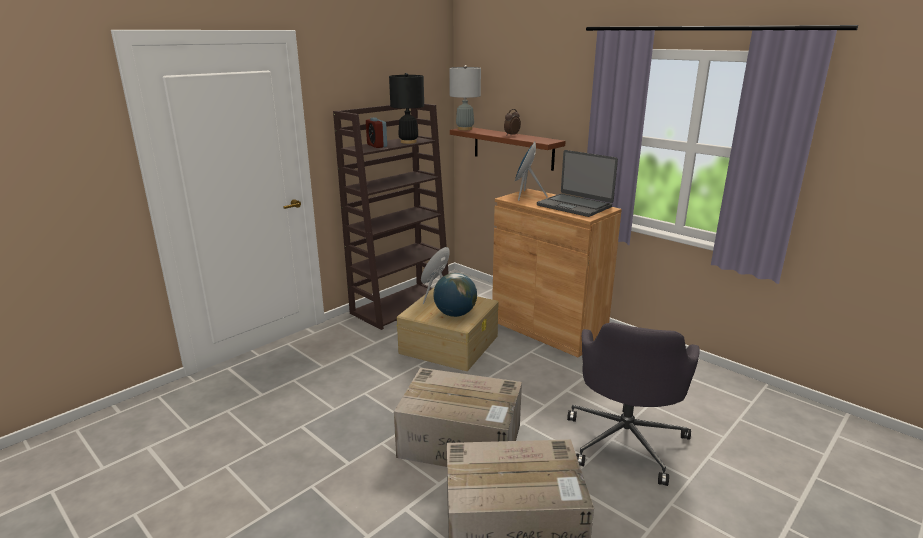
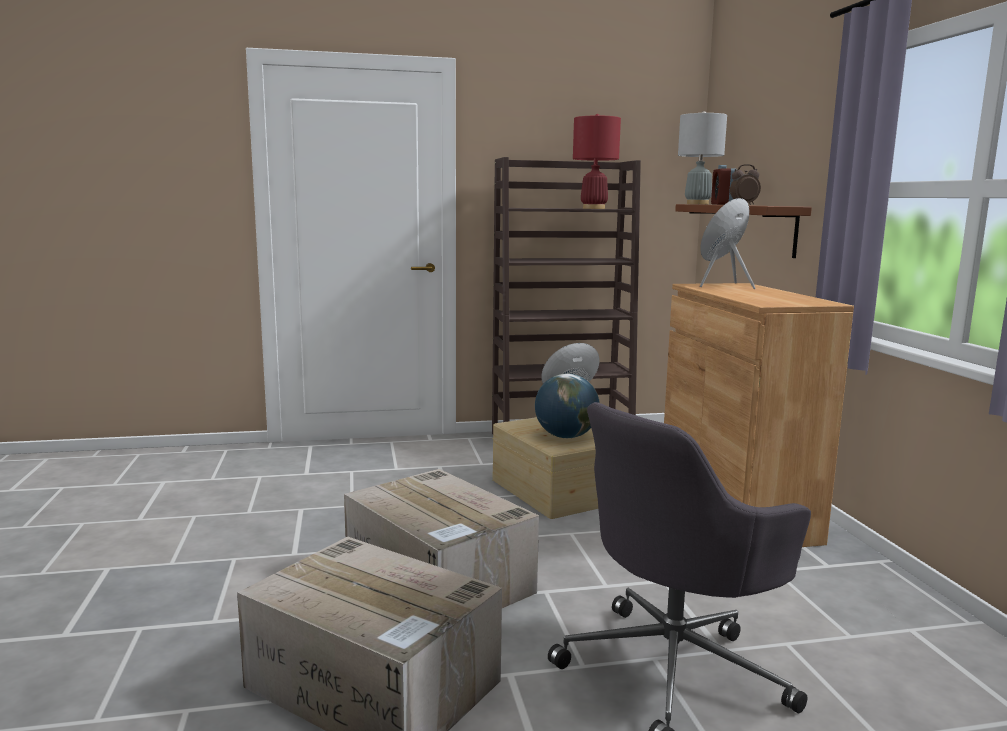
camera: 35 degrees right, 10 degrees down
alarm clock [366,117,387,148] -> alarm clock moved to [711,165,737,205]
black table lamp [389,73,424,144] -> red table lamp [573,114,621,209]
laptop [537,150,618,217] -> none

